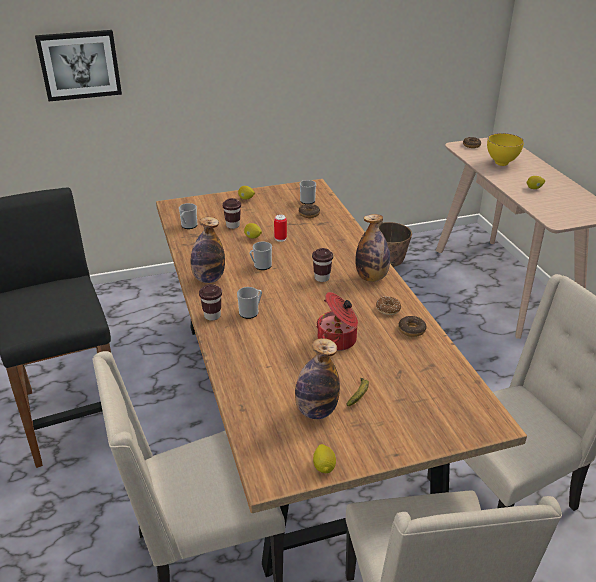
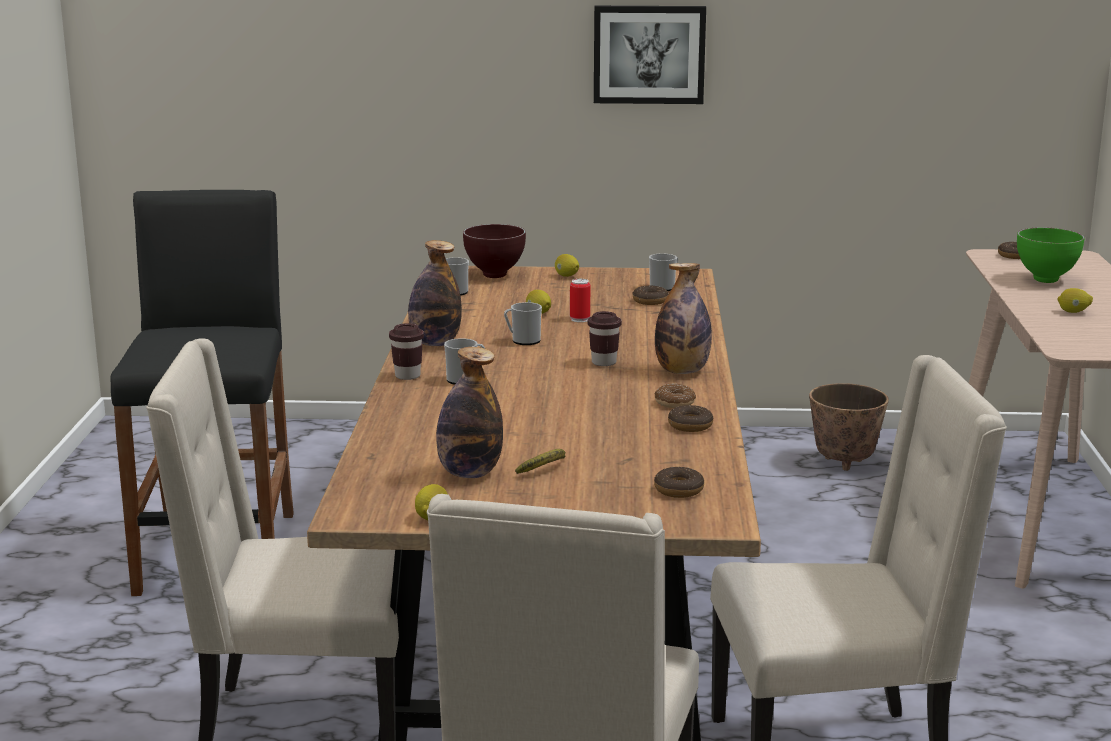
camera: 20 degrees right, 15 degrees down
picture [35,30,122,101] -> picture moved to [594,6,706,104]
brown cup [222,198,241,229] -> none
cooking pot [316,292,358,351] -> none
yellow bowl [487,133,524,166] -> green bowl [1017,227,1084,283]
none -> brown bowl [463,224,526,278]
none -> donut [654,467,704,498]

